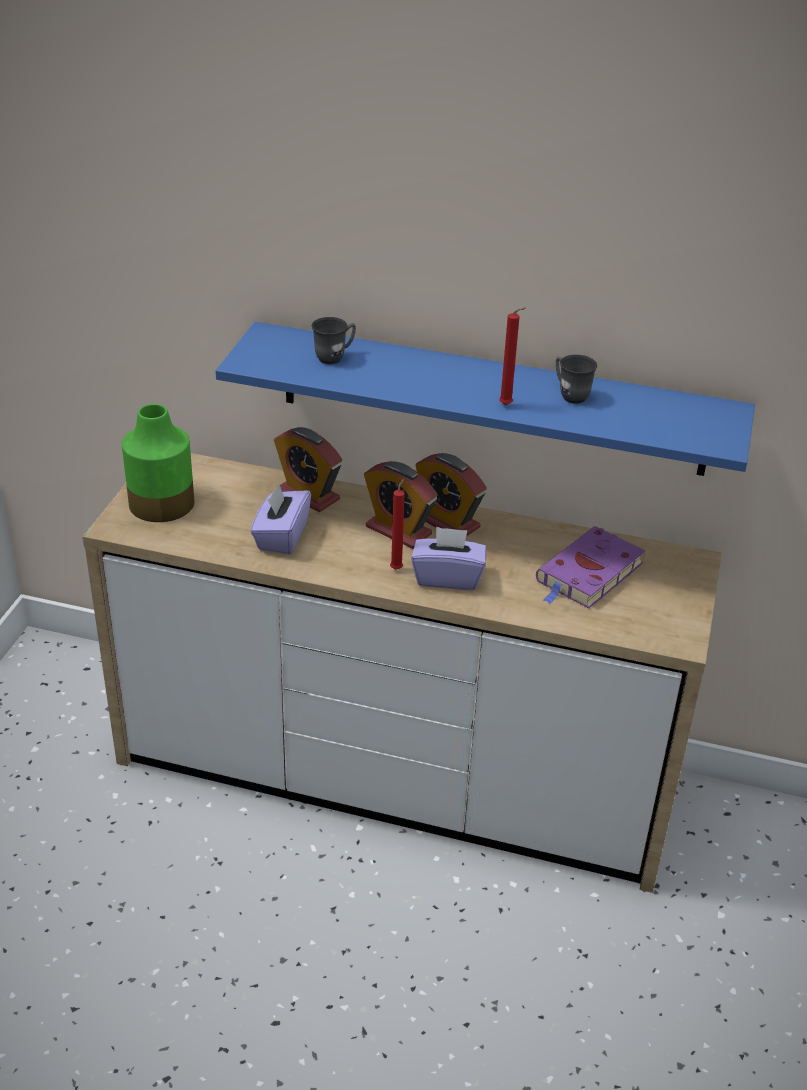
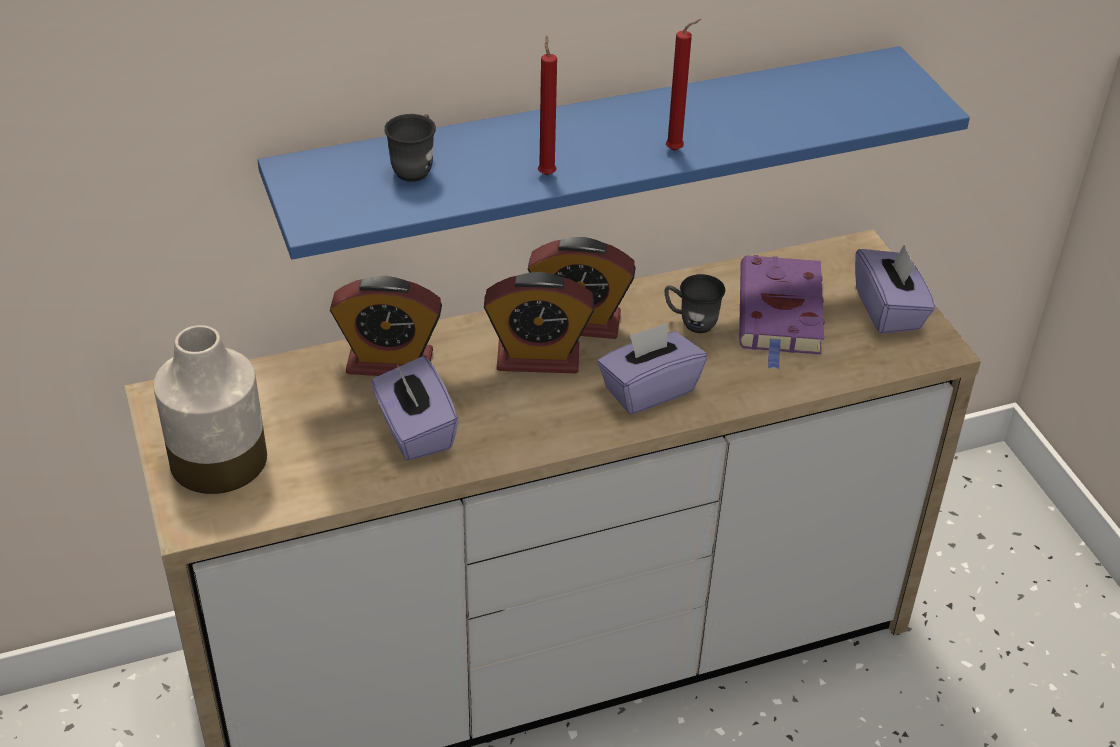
camera: 35 degrees left, 5 degrees up
green vase [122,404,195,522] -> beige vase [154,325,267,494]
red candle [390,478,405,570] -> red candle moved to [538,35,557,175]
grey mug [556,355,597,404] -> grey mug moved to [664,274,725,333]
none -> purple tissue box [855,244,935,334]

